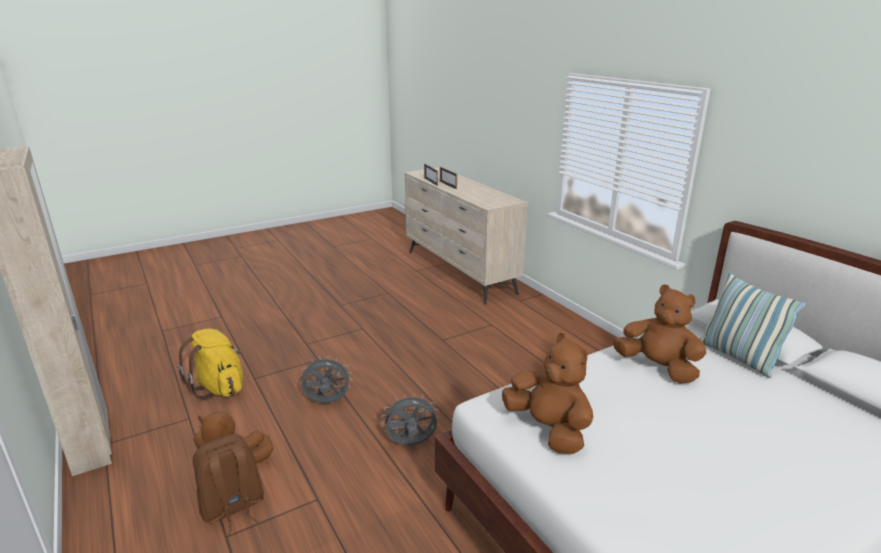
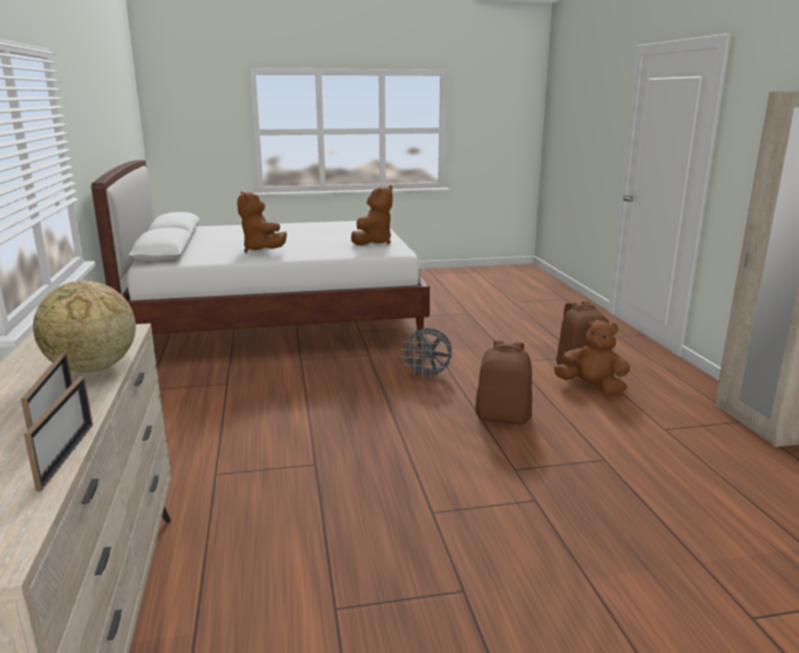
camera: 160 degrees left, 5 degrees down
yellow backpack [178,329,243,400] -> none
grey fan [299,356,352,403] -> brown backpack [475,340,532,425]
brown plush toy [502,333,593,454] -> brown plush toy turned 135 degrees counterclockwise [351,185,393,245]
pillow [699,272,806,378] -> none
none -> globe [33,281,136,372]

